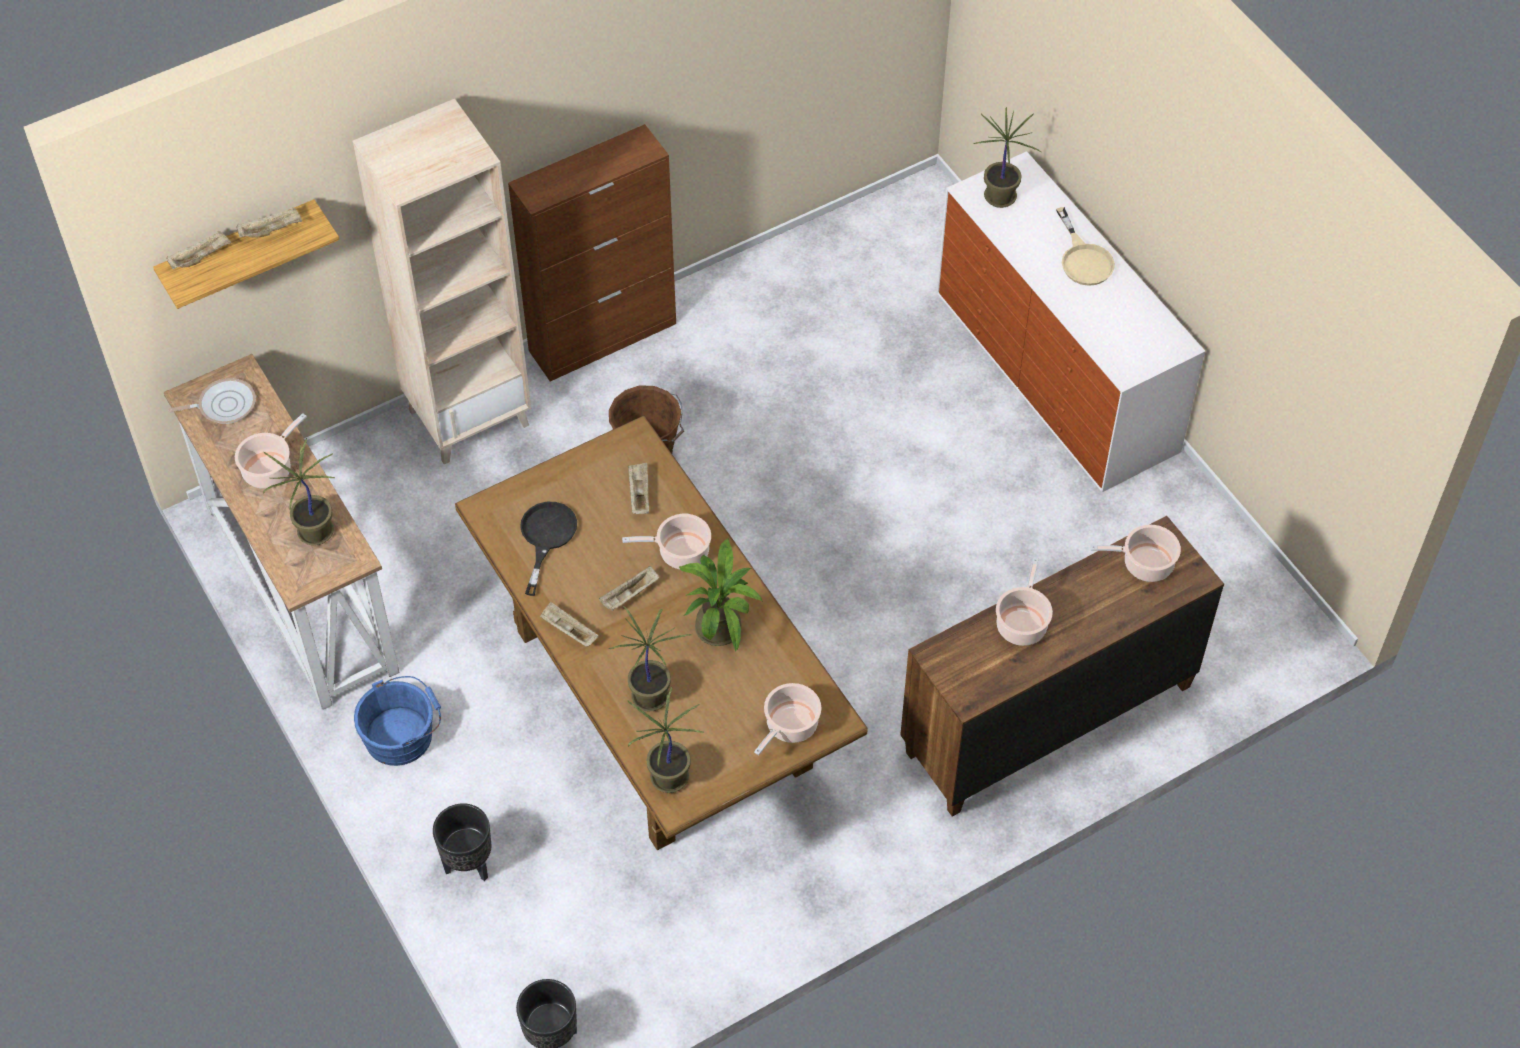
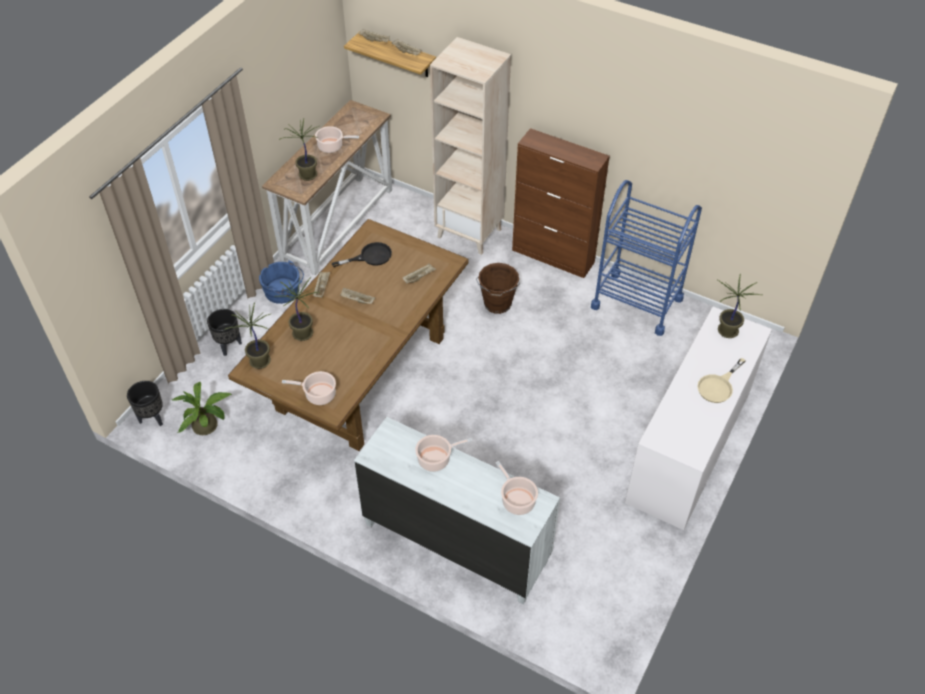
camera: 60 degrees right, 5 degrees down
frying pan [168,378,256,424] -> none
cooking pot [622,514,711,569] -> none
potted plant [679,538,763,652] -> potted plant moved to [172,381,232,435]
brown dresser [900,516,1224,817] -> white dresser [354,417,560,604]
none -> blue cart [591,180,702,336]

